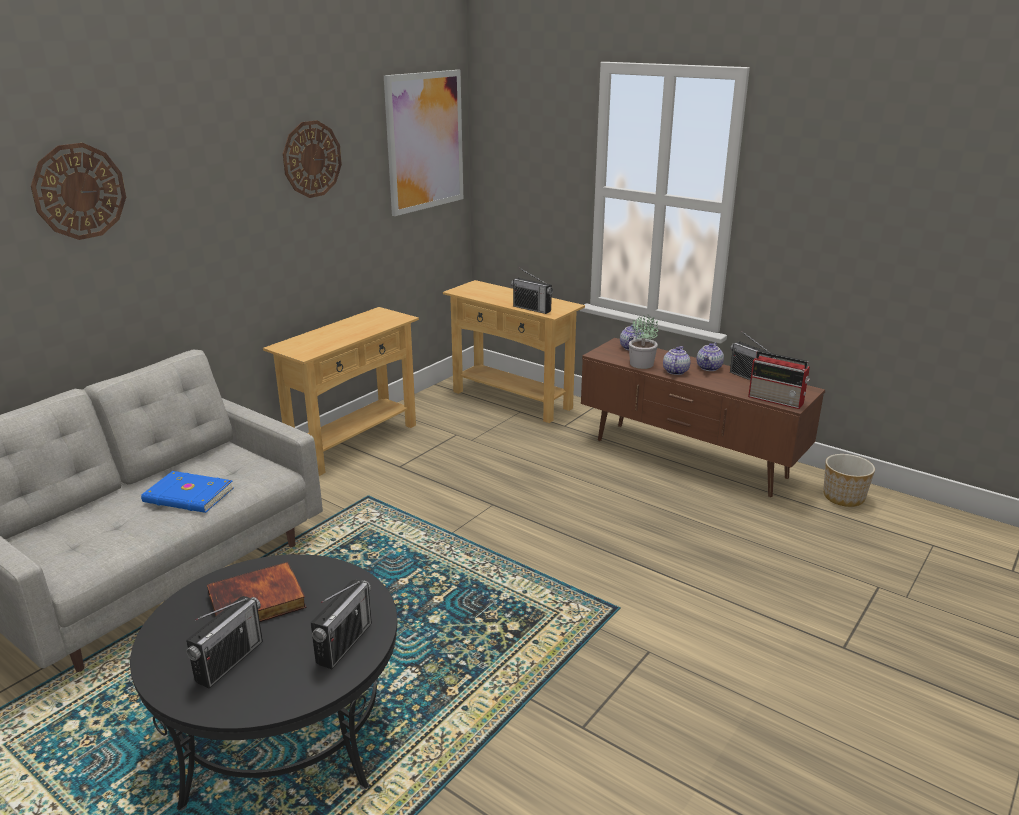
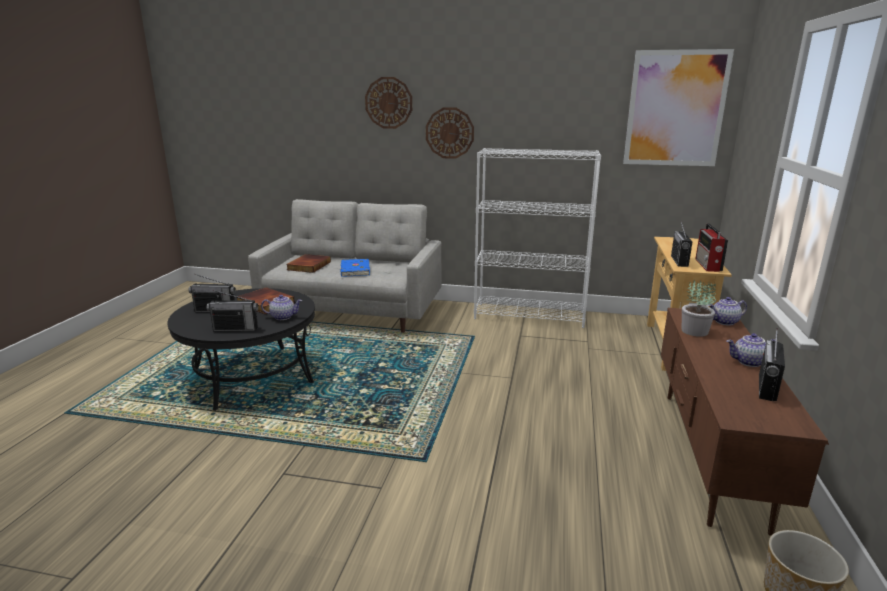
camera: 65 degrees right, 5 degrees down
beige console table [263,307,419,476] -> white bookcase [474,148,601,328]
wall clock [283,120,342,198] -> wall clock moved to [426,107,474,159]
teapot [663,346,690,375] -> teapot moved to [261,295,302,320]
radio [748,351,810,409] -> radio moved to [695,223,728,272]
none -> book [286,254,331,273]

